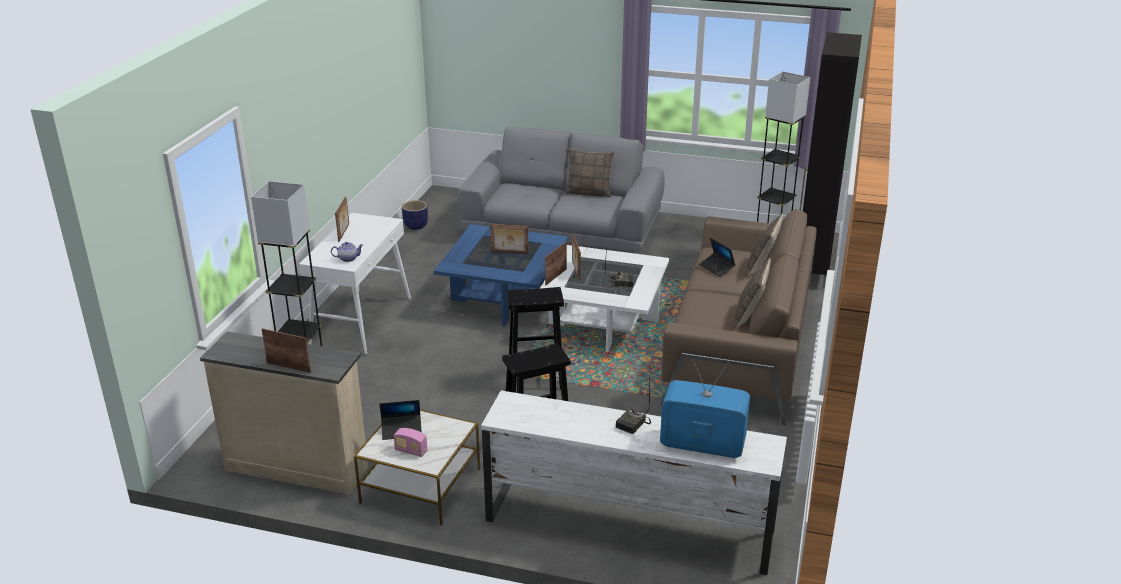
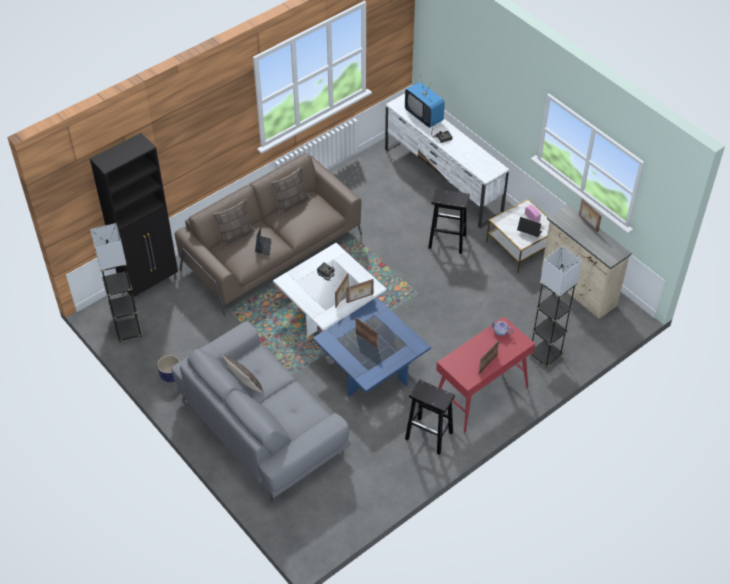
camera: 145 degrees left, 20 degrees up
white console table [299,213,411,355] -> red console table [436,317,535,433]
planter [402,200,428,230] -> planter moved to [157,355,180,383]
black stool [507,287,564,393] -> black stool moved to [405,379,455,455]

